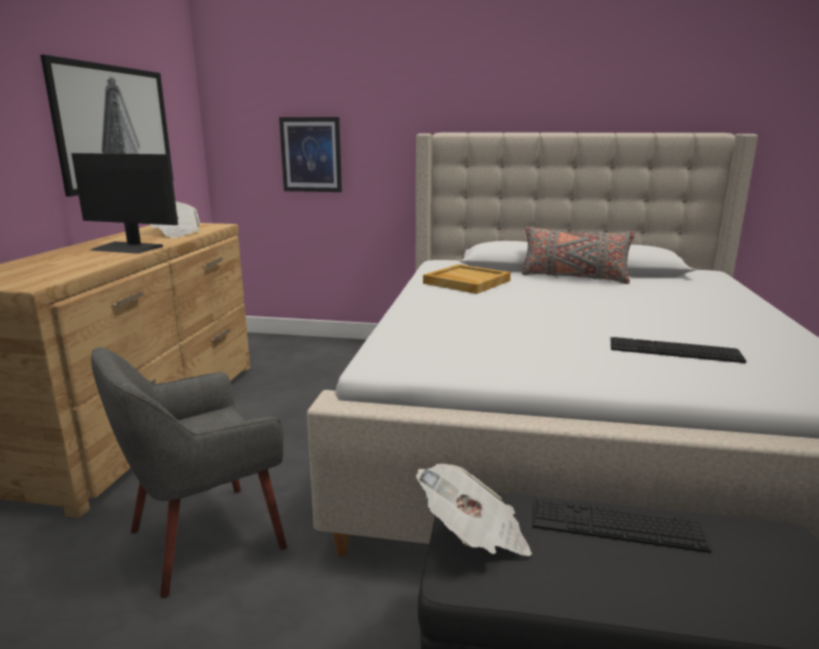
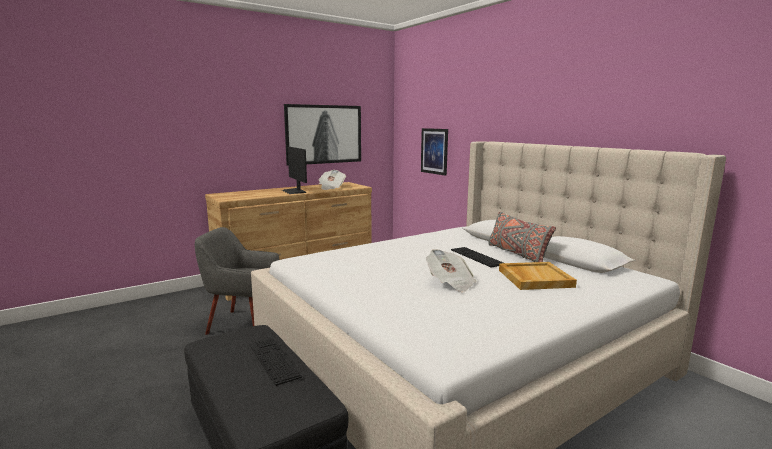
camera: 45 degrees right, 5 degrees down
newspaper [416,464,532,556] -> newspaper moved to [426,249,477,293]
beige tray [423,264,511,294] -> beige tray moved to [499,262,577,290]
keyboard [611,337,746,363] -> keyboard moved to [451,247,503,268]

